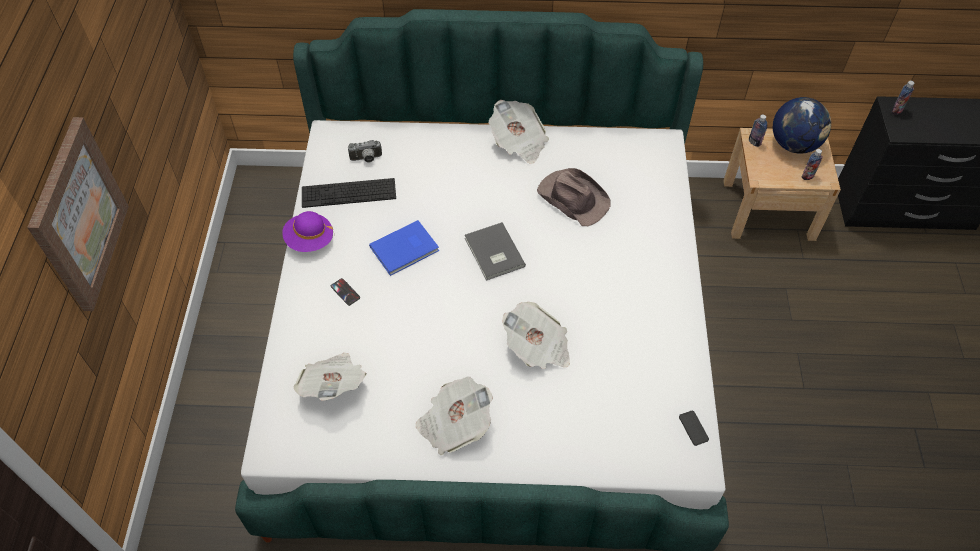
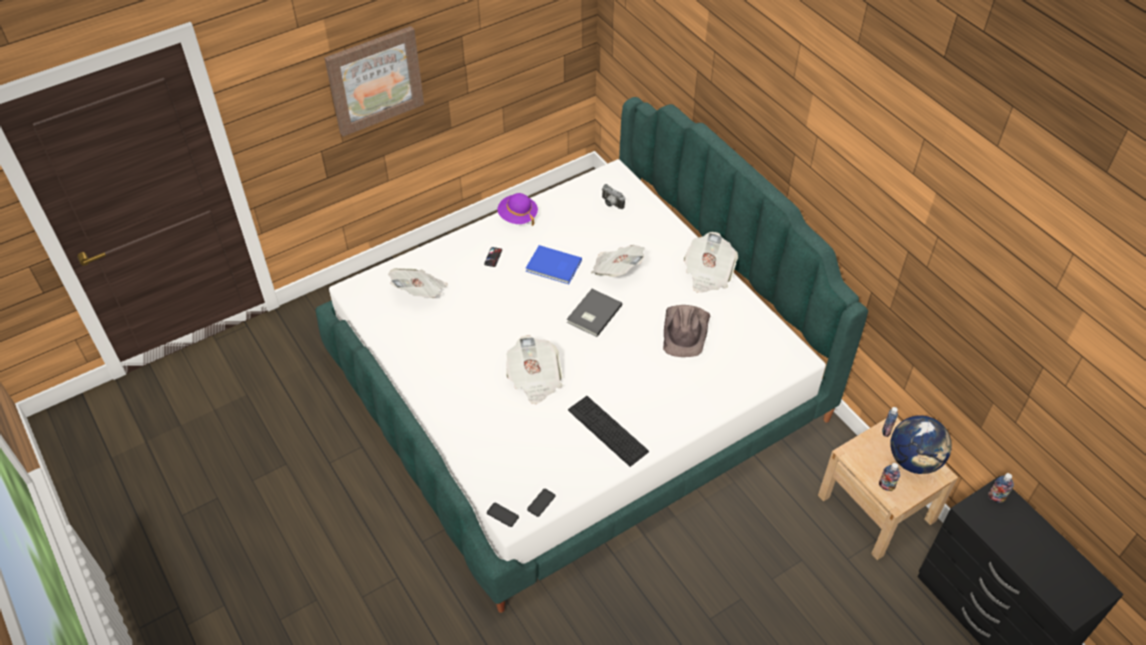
camera: 55 degrees right, 5 degrees down
keyboard [302,178,396,208] -> keyboard moved to [568,396,649,467]
newspaper [416,376,493,455] -> newspaper moved to [591,245,645,277]
none -> phone [487,503,519,527]

